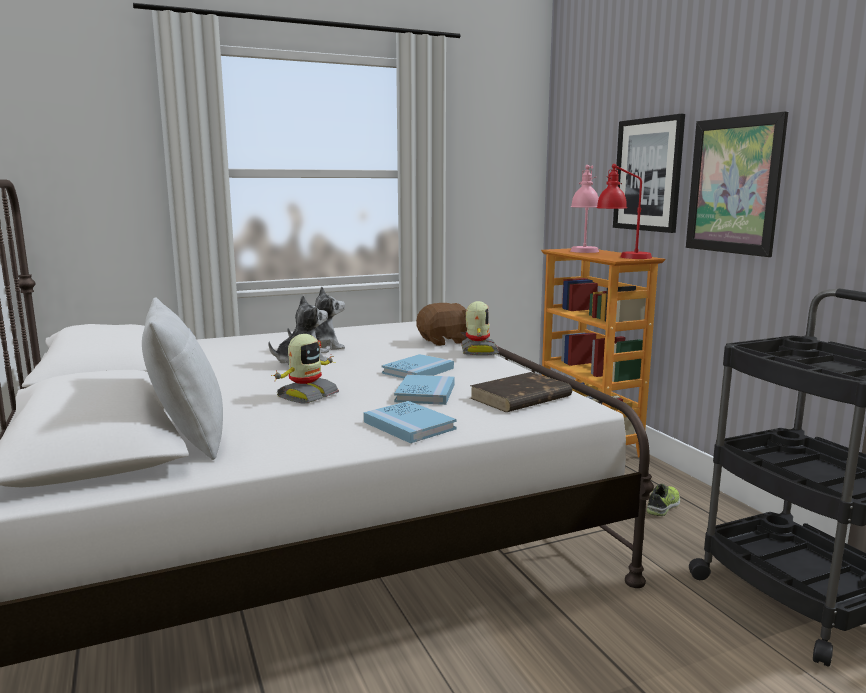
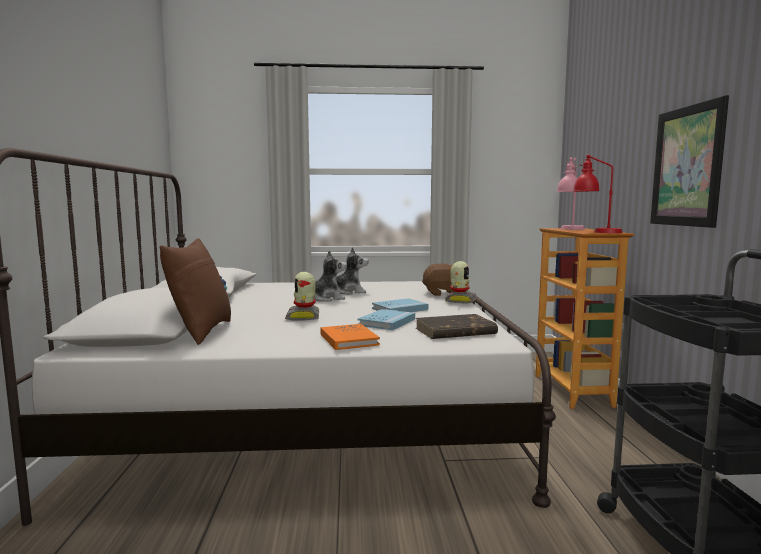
camera: 20 degrees right, 5 degrees down
grey pillow [142,297,223,460] -> brown pillow [159,238,231,345]
toy robot [271,334,339,404] -> toy robot turned 120 degrees clockwise [285,272,319,321]
blue book [363,401,457,443] -> orange book [320,324,380,350]
picture [613,114,685,233] -> none
shoe [647,484,680,516] -> none

